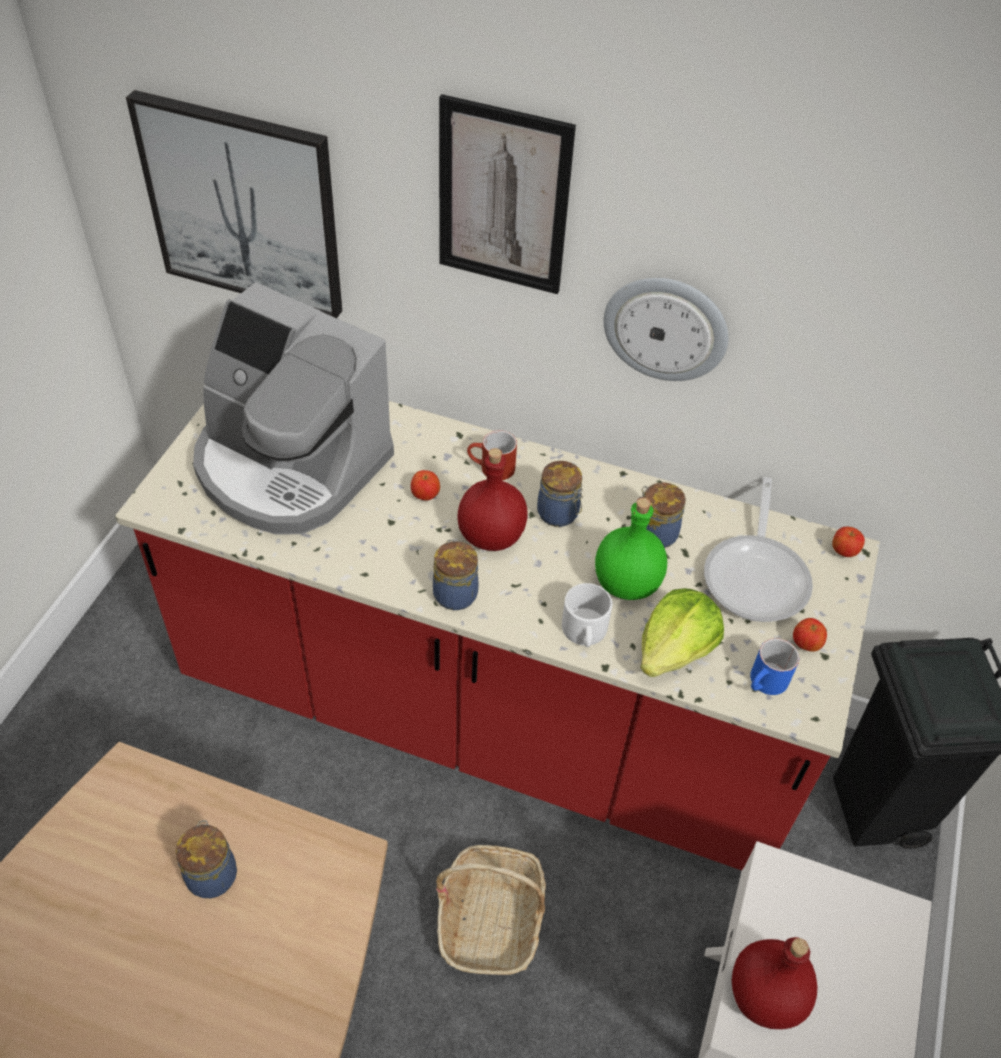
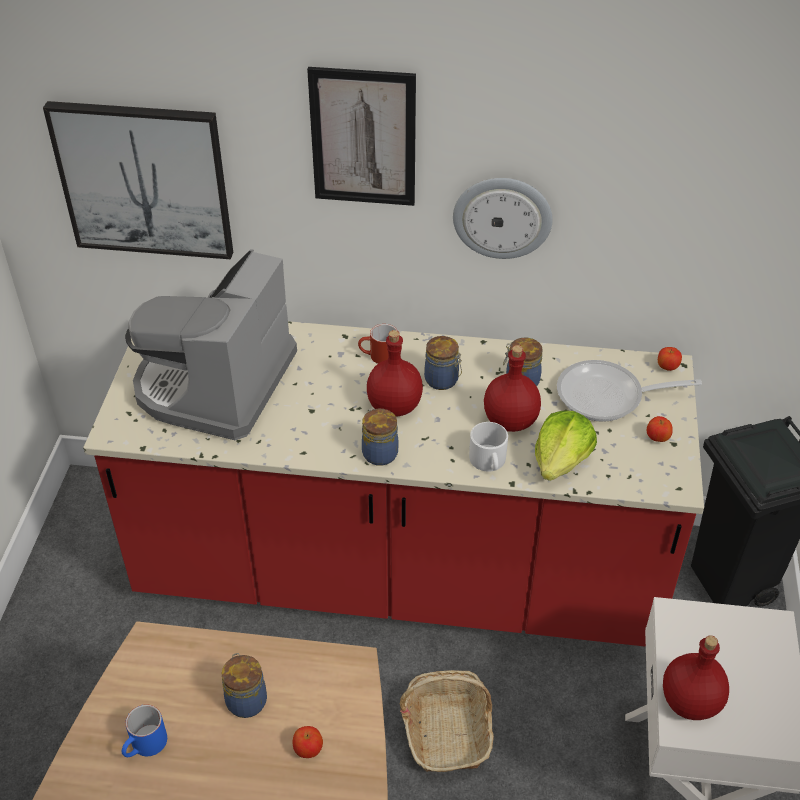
camera: 10 degrees left, 5 degrees down
coffee machine [193,282,394,534] -> coffee machine turned 90 degrees clockwise [125,249,297,440]
apple [411,470,440,501] -> apple moved to [293,726,323,758]
green bottle [595,498,667,600] -> red bottle [484,345,541,432]
frying pan [704,477,813,622] -> frying pan turned 90 degrees clockwise [557,360,702,422]
blue mug [750,638,799,695] -> blue mug moved to [122,704,167,757]

